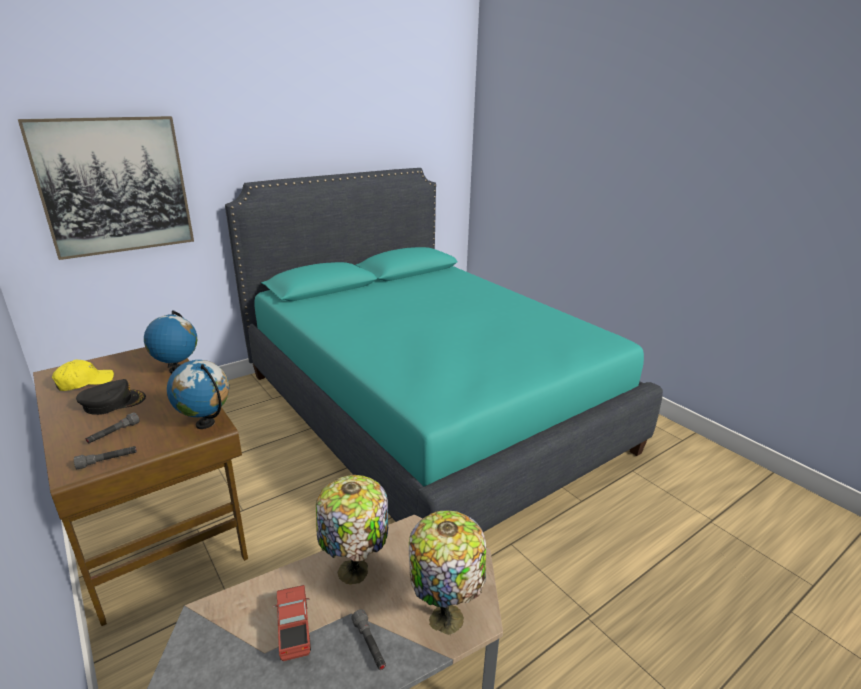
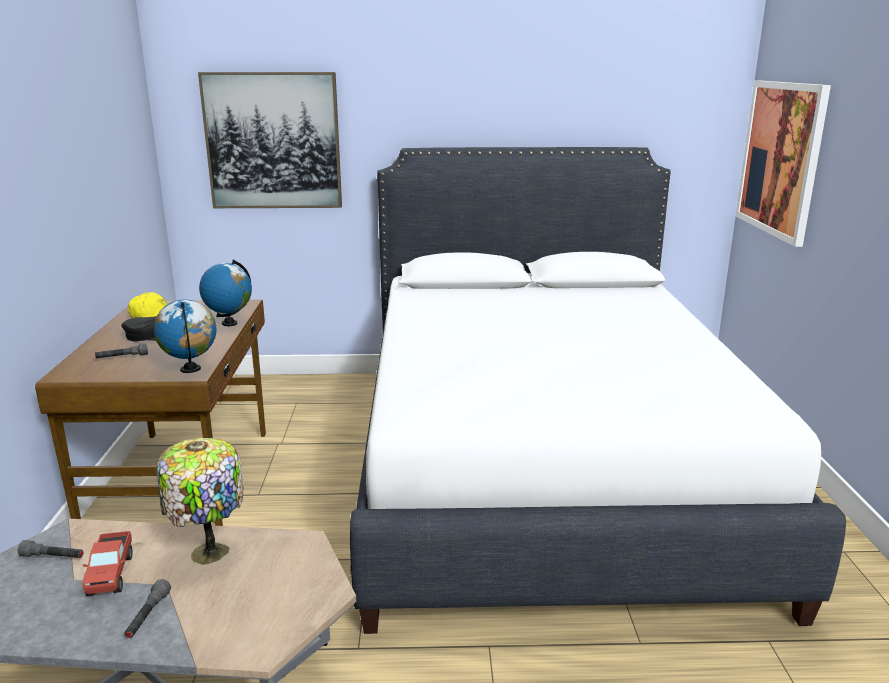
camera: 35 degrees right, 5 degrees down
grey flashlight [74,446,137,469] -> grey flashlight moved to [18,540,84,558]
turquoise bed [225,168,663,532] -> white bed [350,147,846,634]
toy truck [273,585,311,661] -> toy truck turned 150 degrees clockwise [82,531,132,596]
table lamp [409,511,486,635] -> none
none -> picture [736,81,831,247]

